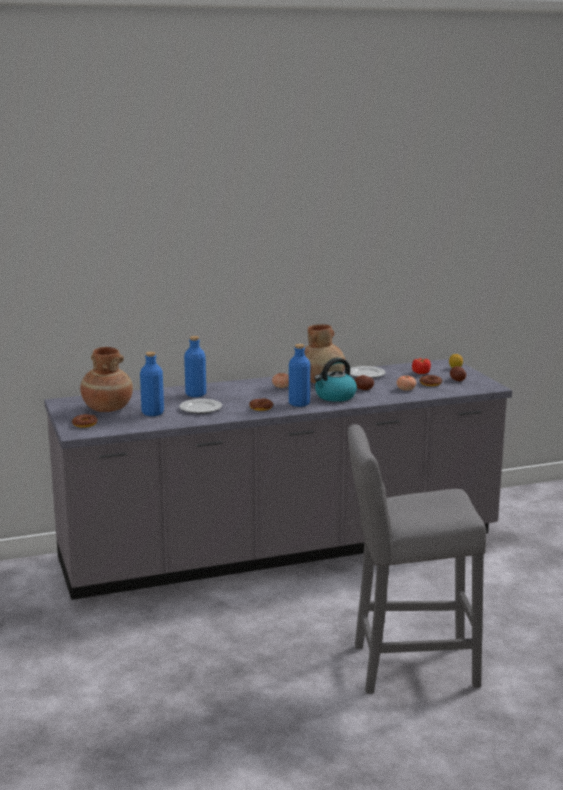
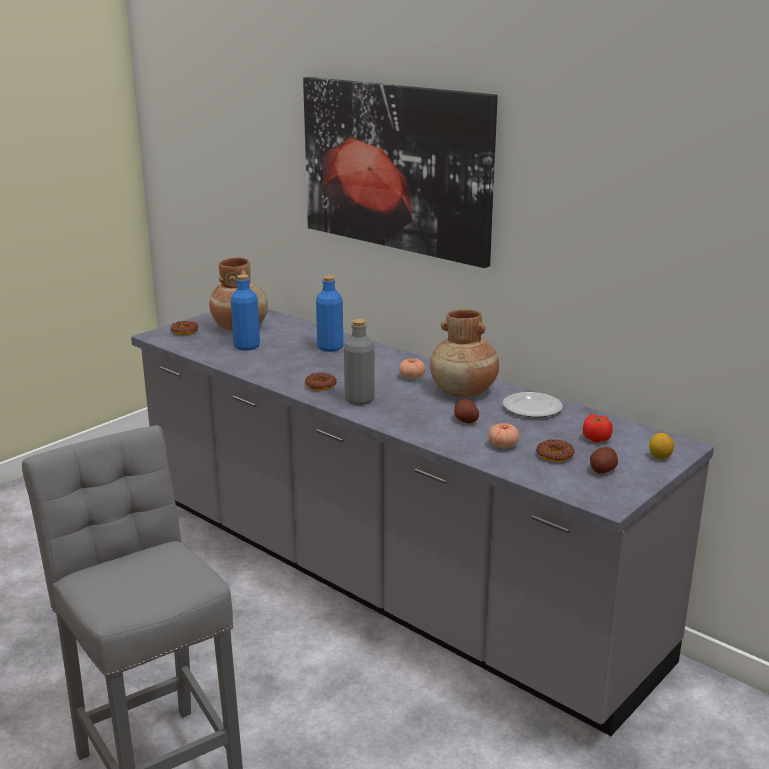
camera: 60 degrees right, 5 degrees up
plate [179,399,222,414] -> none
blue bottle [289,344,310,407] -> grey bottle [344,319,375,405]
kettle [314,358,357,402] -> none
none -> picture [303,77,498,268]

